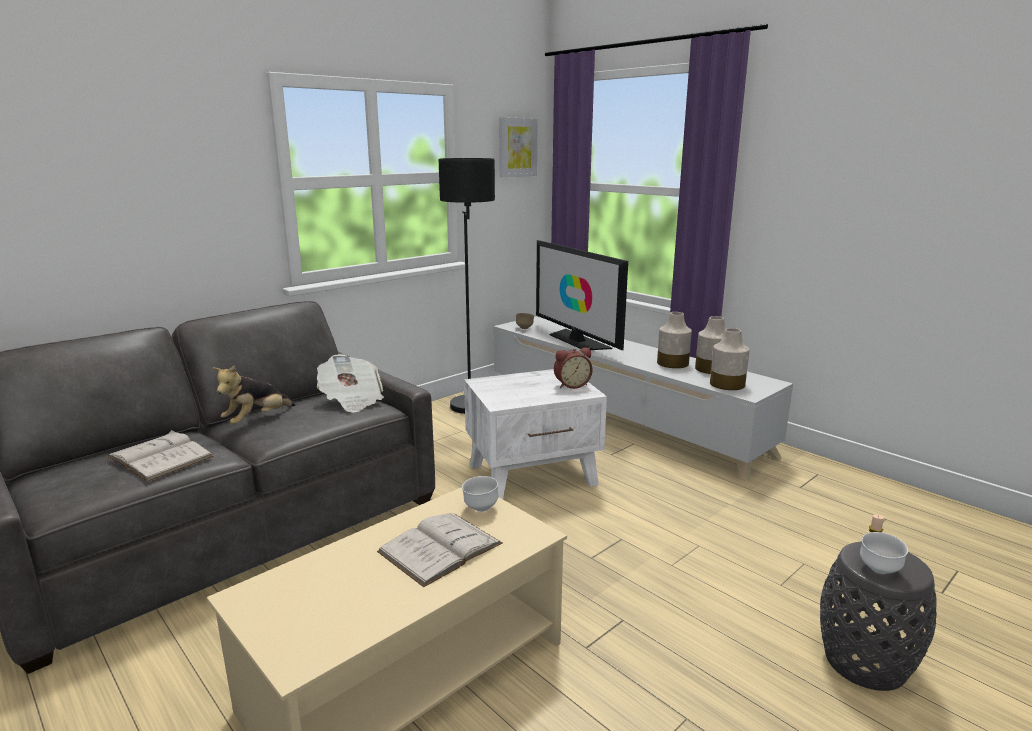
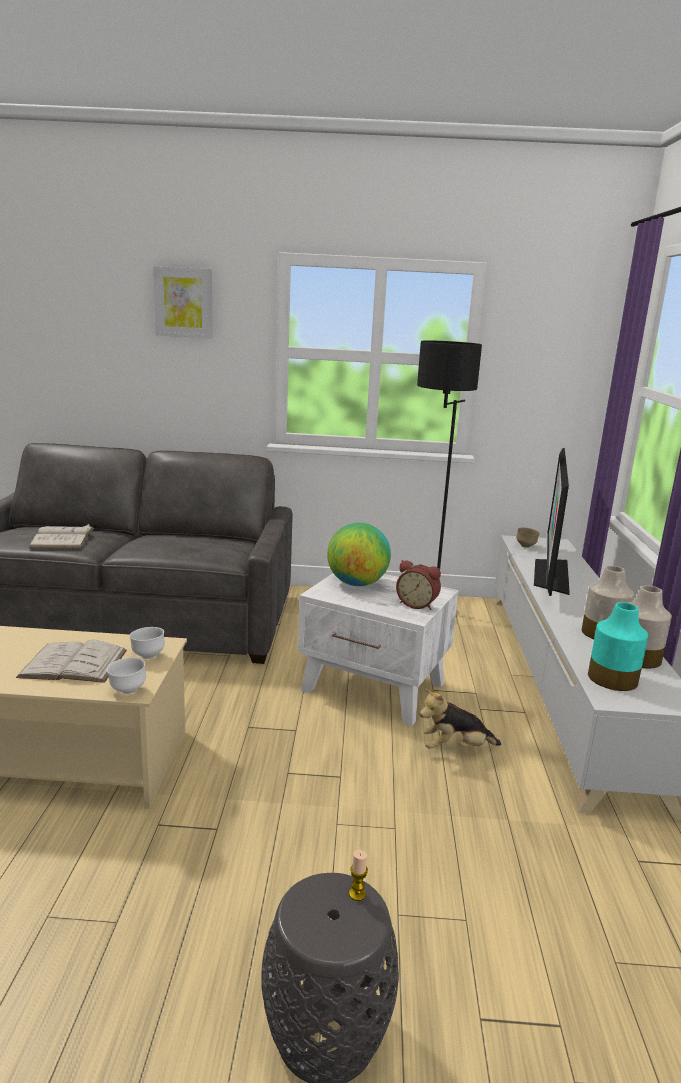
camera: 45 degrees right, 0 degrees up
plush toy [213,365,295,424] -> plush toy moved to [420,688,501,749]
newspaper [317,354,384,413] -> none
picture [499,117,538,177] -> picture moved to [153,266,212,338]
beige vase [710,328,750,390] -> turquoise vase [588,602,648,691]
white bowl [860,532,908,574] -> white bowl moved to [107,657,146,694]
none -> globe [327,523,391,586]

